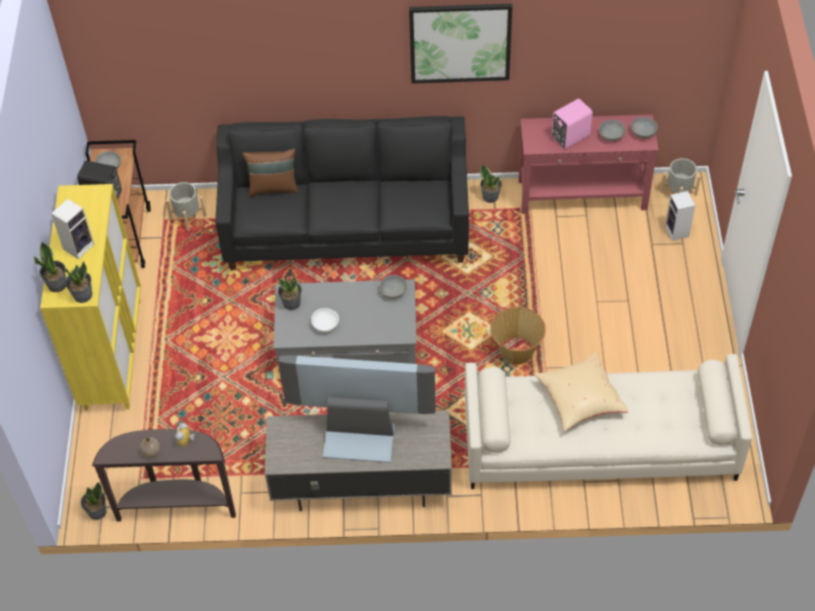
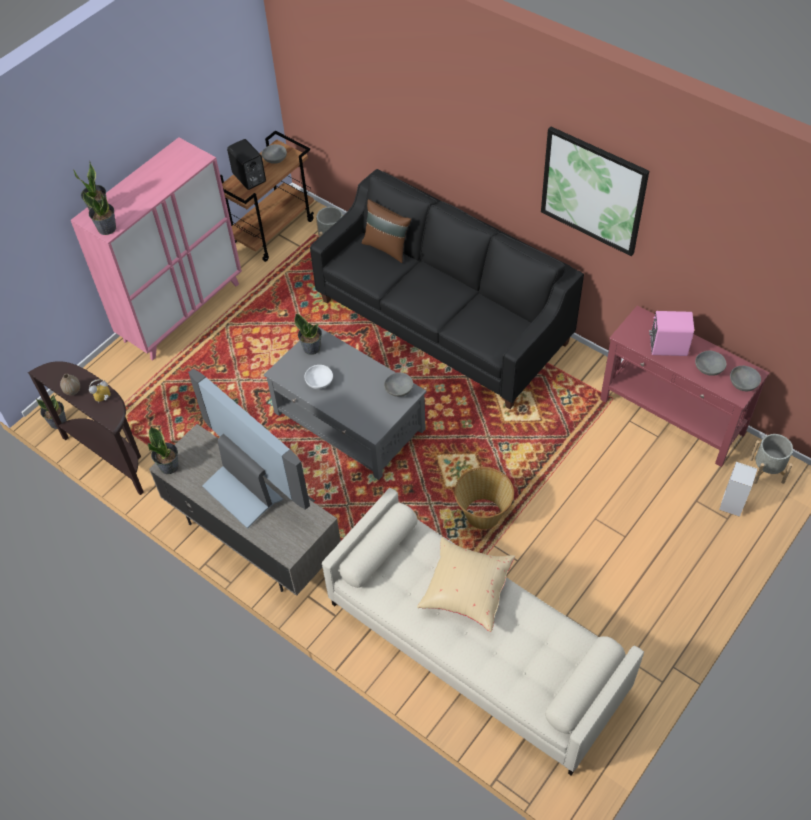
camera: 40 degrees right, 0 degrees up
yellow cabinet [40,184,141,411] -> pink cabinet [71,137,242,361]
speaker [51,199,94,259] -> none
potted plant [480,164,502,203] -> potted plant moved to [148,427,178,474]

